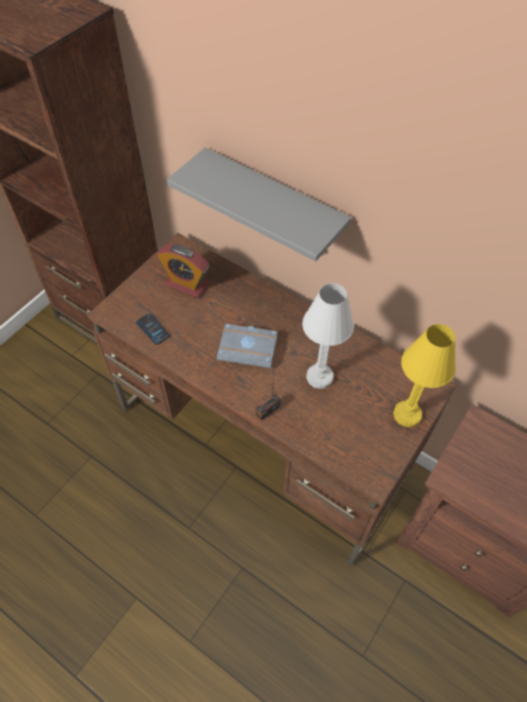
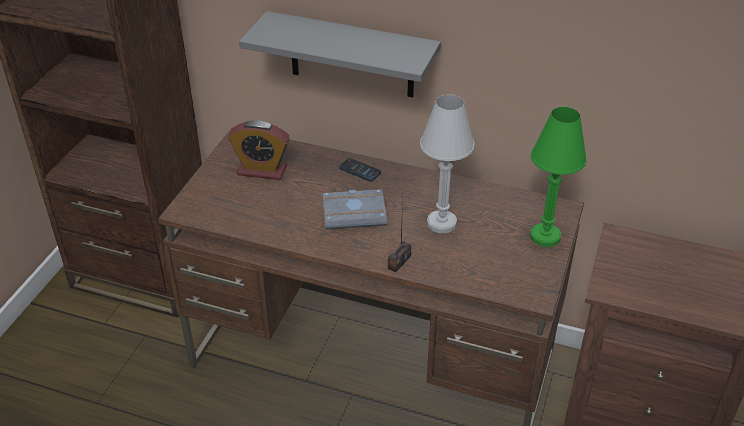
camera: 15 degrees left, 15 degrees down
phone [136,314,170,345] -> phone moved to [339,158,381,182]
yellow table lamp [393,324,456,427] -> green table lamp [530,107,587,247]

